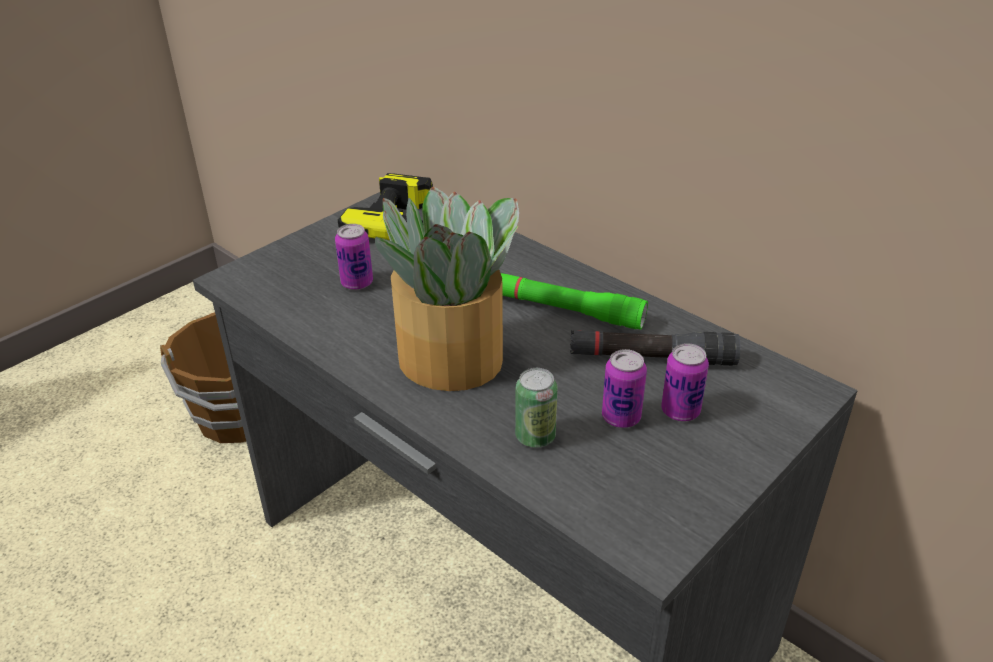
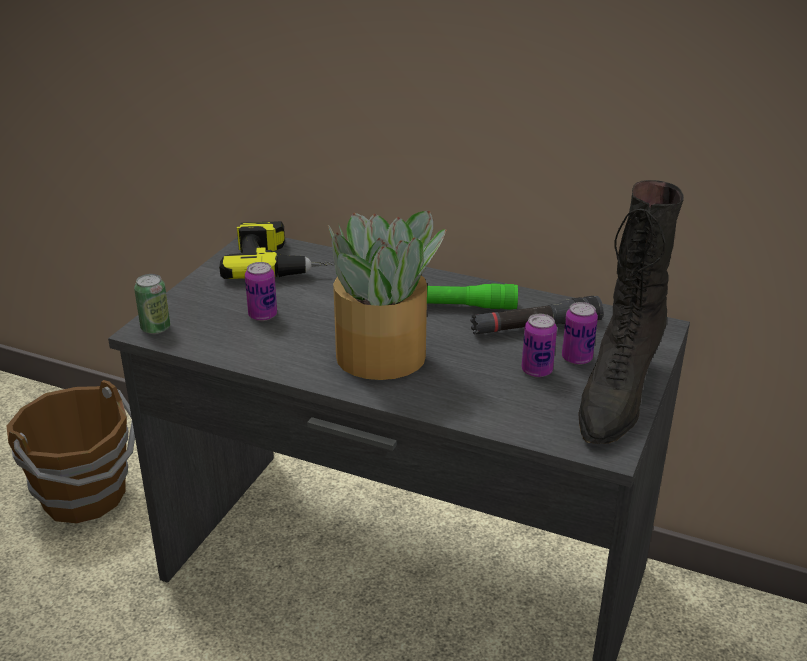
camera: 20 degrees left, 5 degrees down
can [515,368,558,448] -> can moved to [134,274,170,334]
none -> black boot [578,180,684,444]

